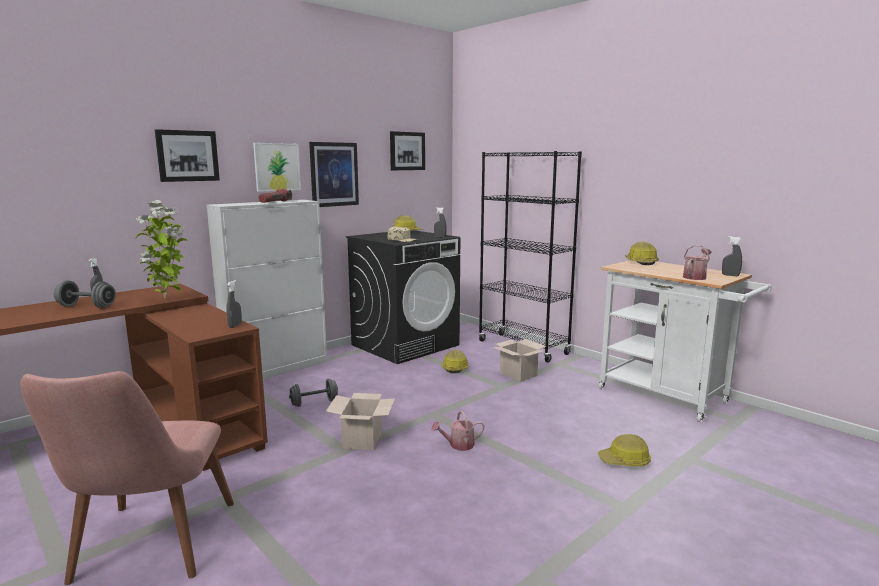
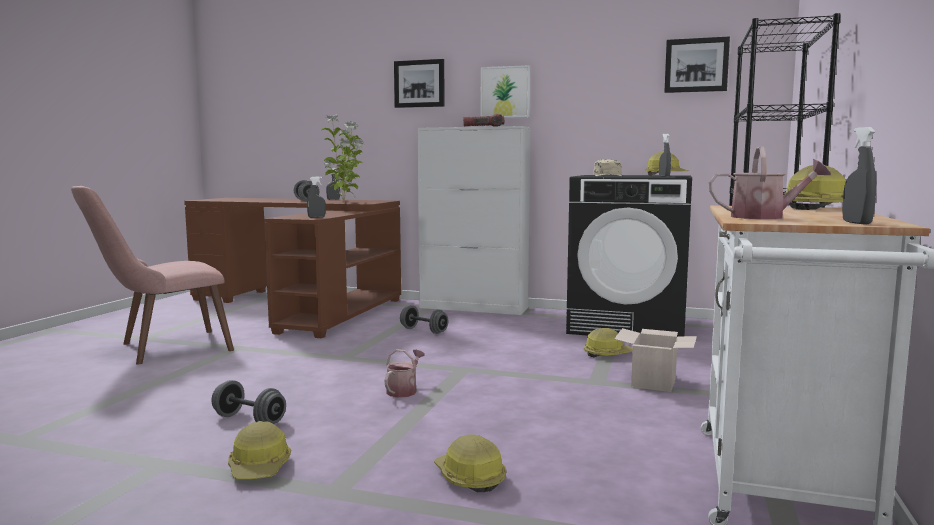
camera: 60 degrees right, 5 degrees down
picture [309,142,359,207] -> none
cardboard box [326,393,395,450] -> none
watering can [431,411,484,451] -> watering can turned 75 degrees clockwise [385,349,425,398]
none -> grey dumbbell [211,380,286,424]
none -> hard hat [228,421,291,479]

